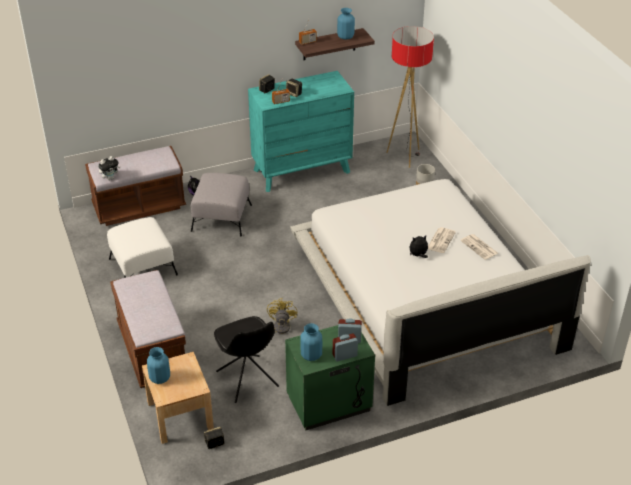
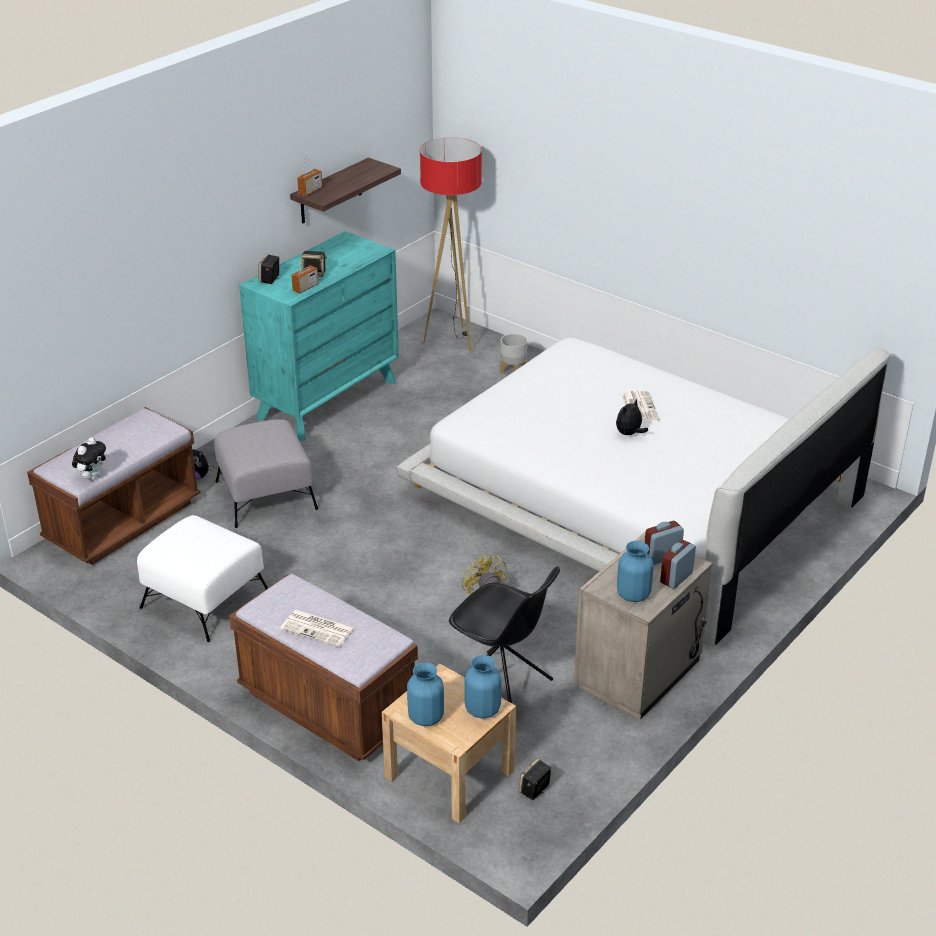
camera: 30 degrees left, 5 degrees down
green nightstand [285,325,375,430] -> beige nightstand [574,532,713,720]
blue vase [337,8,355,40] -> blue vase moved to [464,655,502,719]
newspaper [460,234,498,260] -> newspaper moved to [280,610,354,647]

